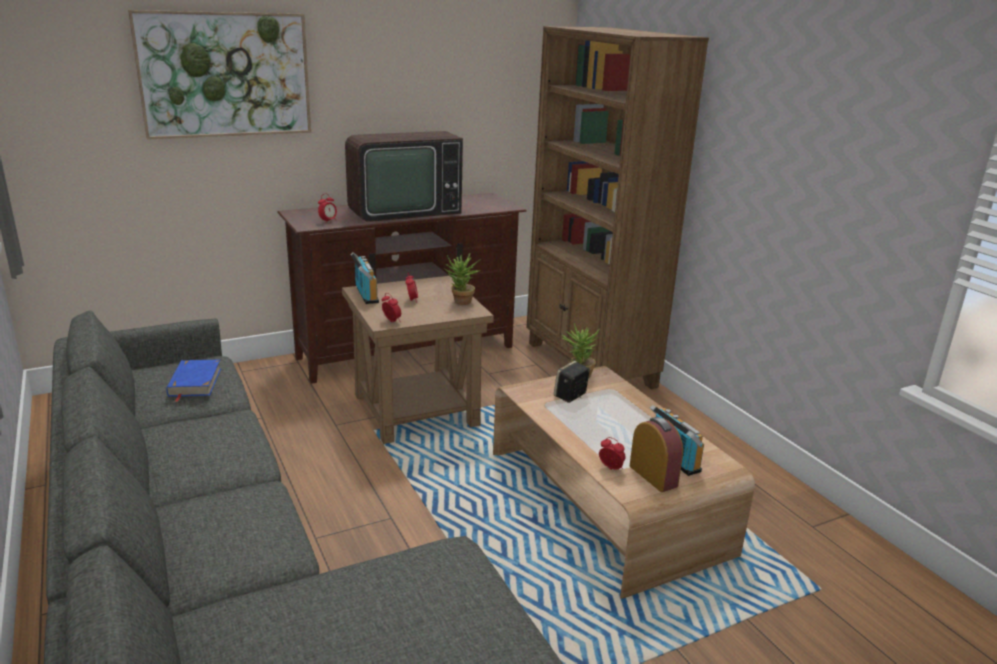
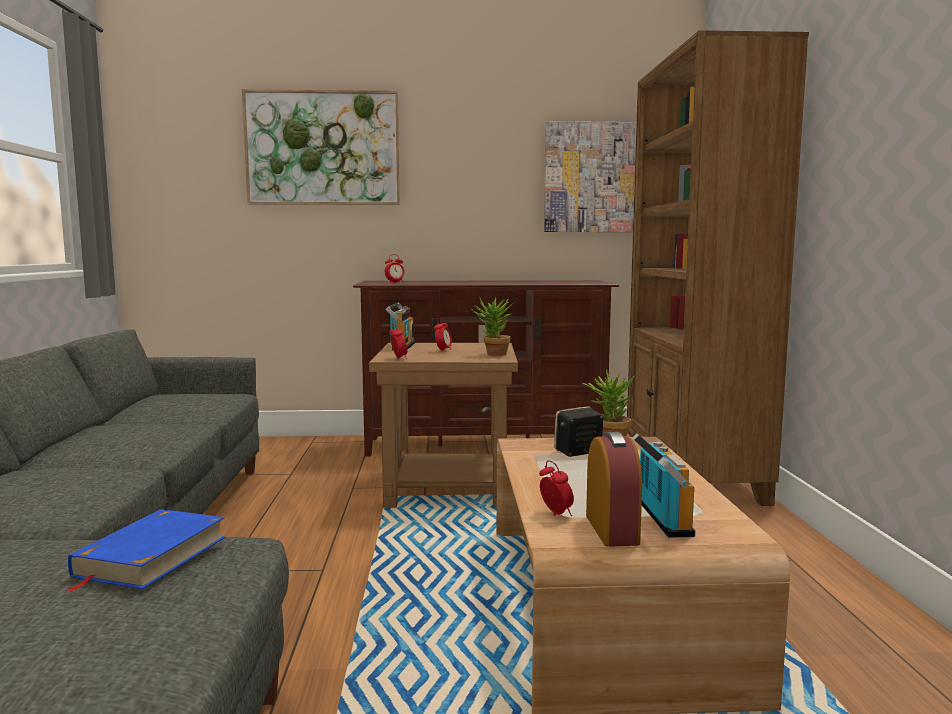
camera: 25 degrees right, 15 degrees down
blue book [166,360,221,402] -> blue book moved to [66,509,225,592]
television [345,131,463,222] -> none
none -> picture [544,121,637,232]

